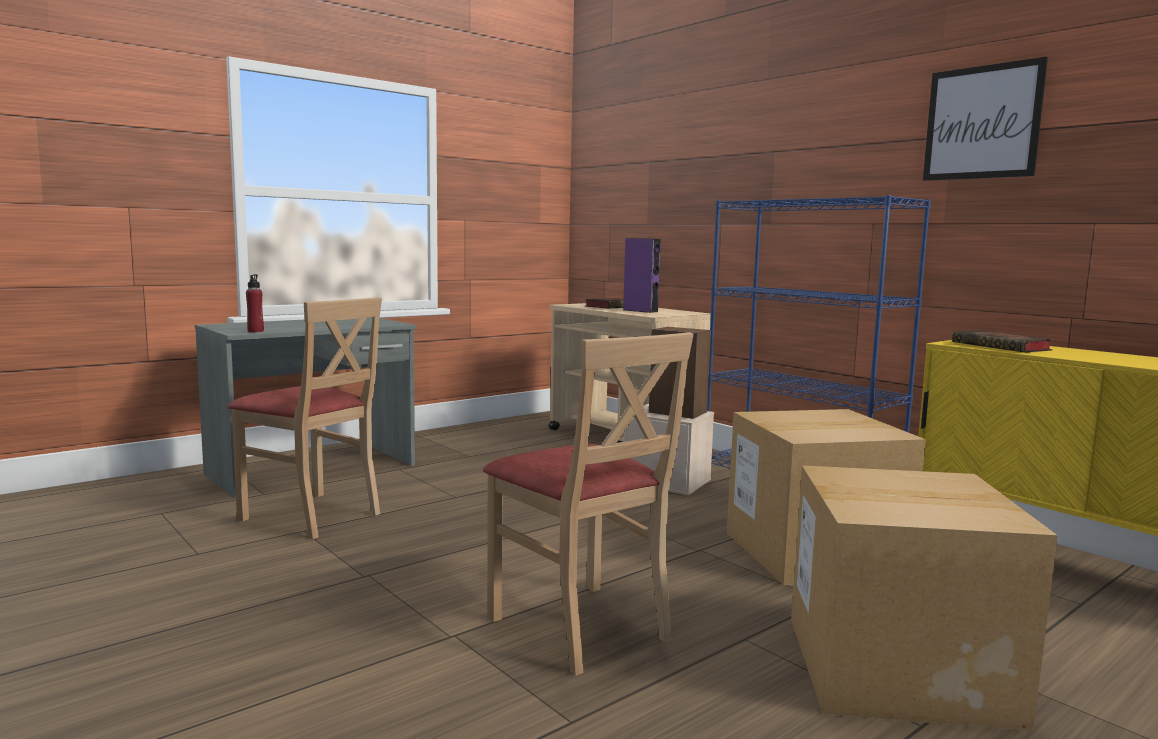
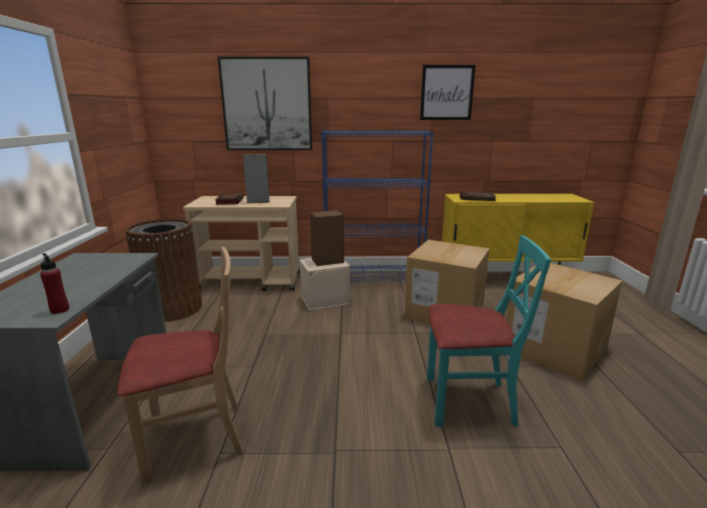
camera: 50 degrees left, 10 degrees up
beige chair [483,332,693,676] -> turquoise chair [427,235,551,427]
purple speaker [623,238,661,313] -> grey speaker [243,154,270,203]
none -> brown trash can [125,218,202,322]
none -> picture [218,57,312,150]

